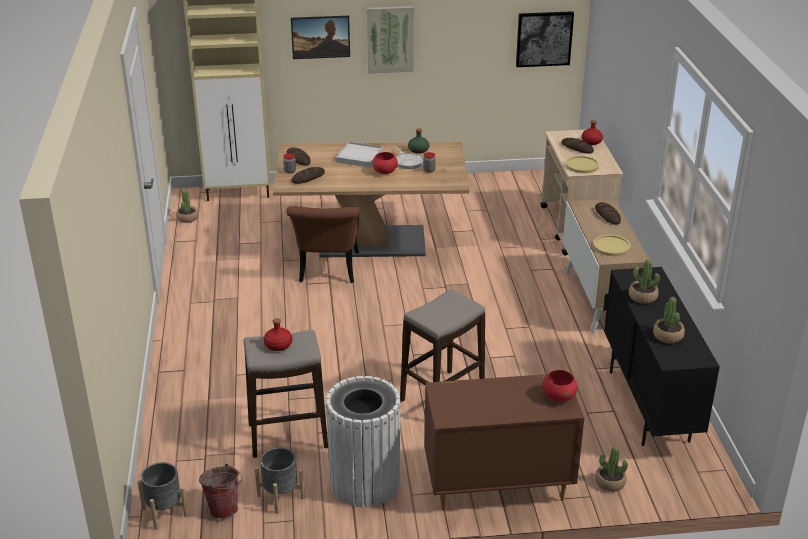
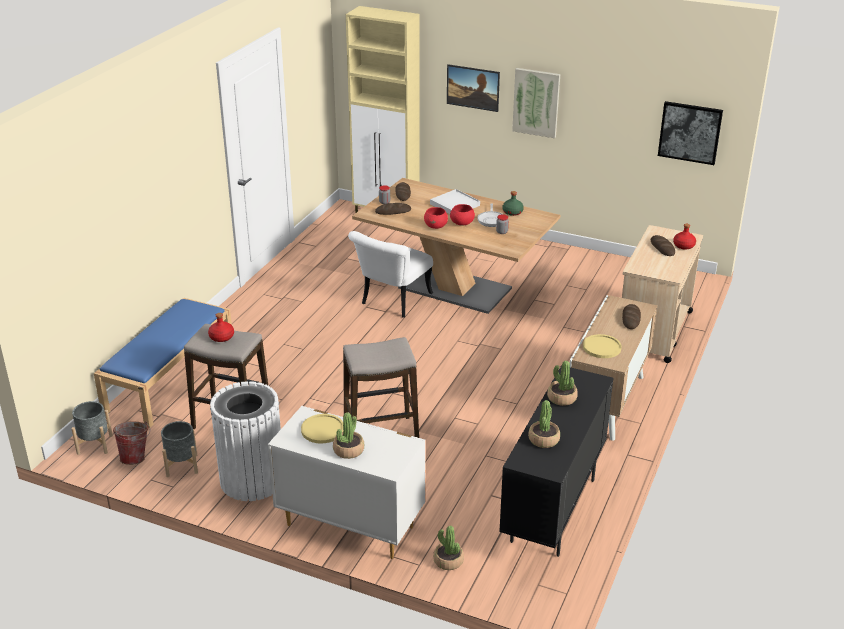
camera: 30 degrees right, 0 degrees up
potted plant [176,189,199,223] -> potted plant moved to [333,412,364,459]
brown chair [286,206,360,283] -> white chair [348,231,433,318]
brown dresser [425,374,584,511] -> white dresser [268,406,425,559]
red bowl [543,370,577,402] -> red bowl moved to [424,207,448,229]
yellow plate [566,156,599,173] -> yellow plate moved to [301,414,343,444]
none -> blue bench [94,298,232,428]

